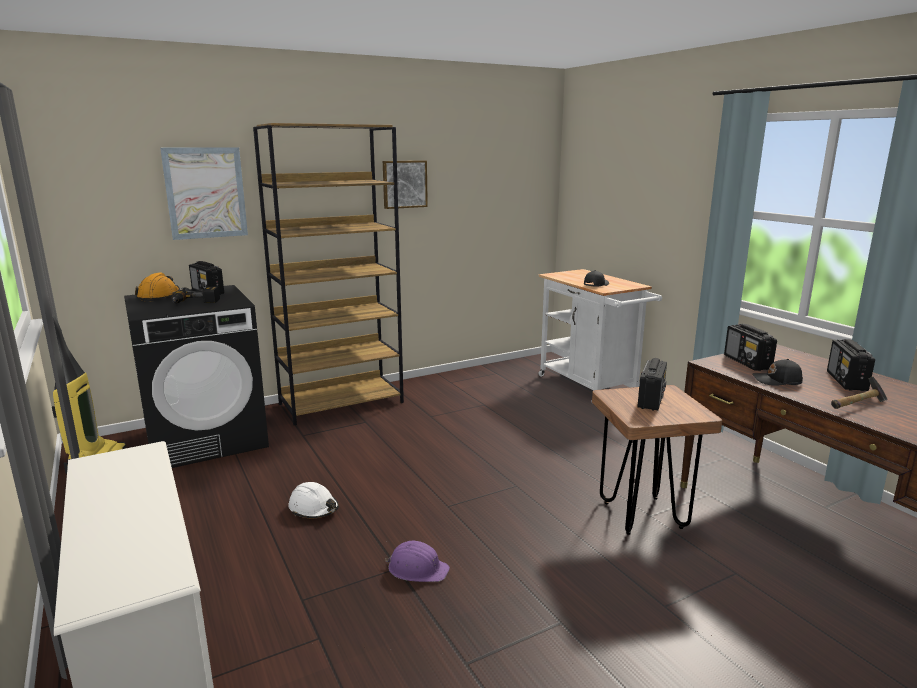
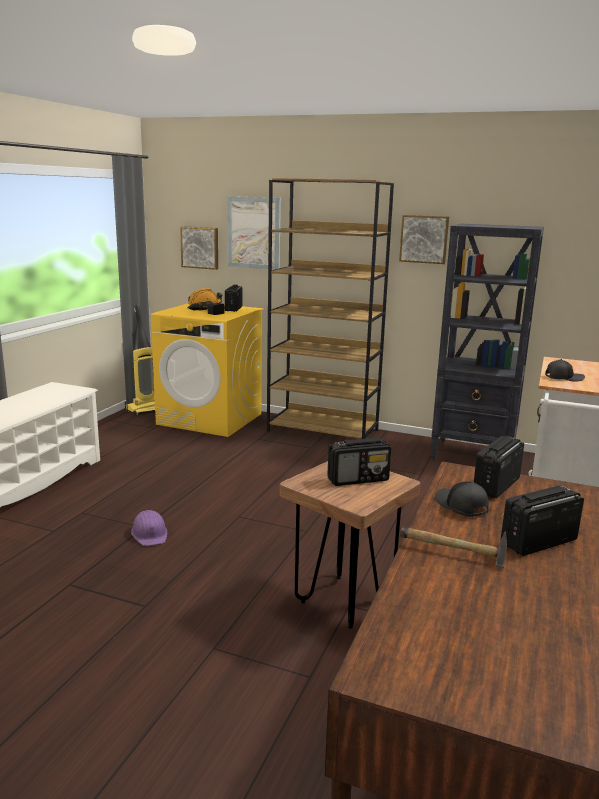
camera: 50 degrees right, 0 degrees up
black washing machine [124,285,269,468] -> yellow washing machine [151,304,263,437]
white hard hat [288,482,339,518] -> none
none -> picture [180,226,218,270]
none -> black bookcase [431,224,544,461]

